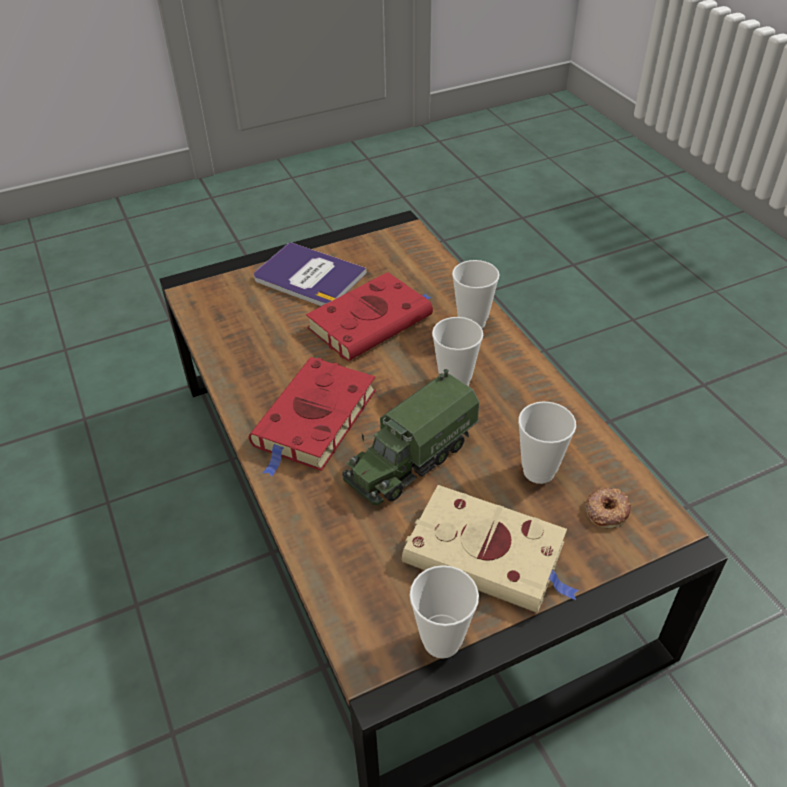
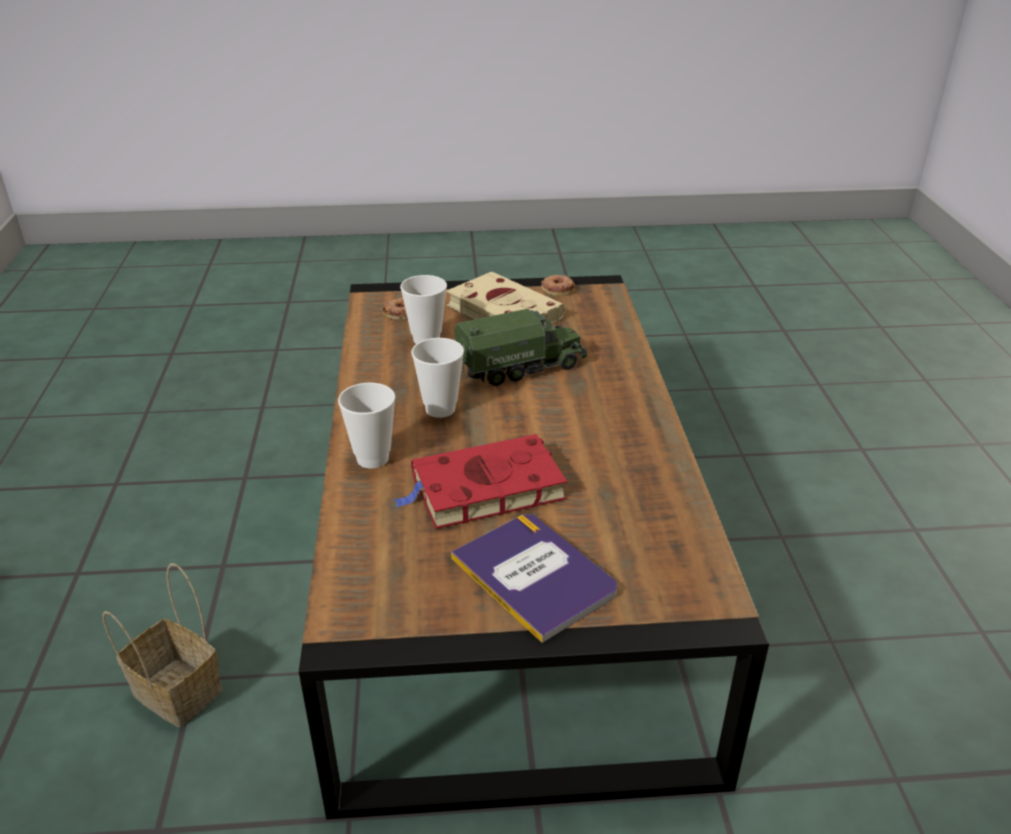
camera: 160 degrees left, 10 degrees down
red book [249,357,376,477] -> none
cup [410,565,479,659] -> donut [541,275,575,296]
none -> basket [102,563,222,727]

